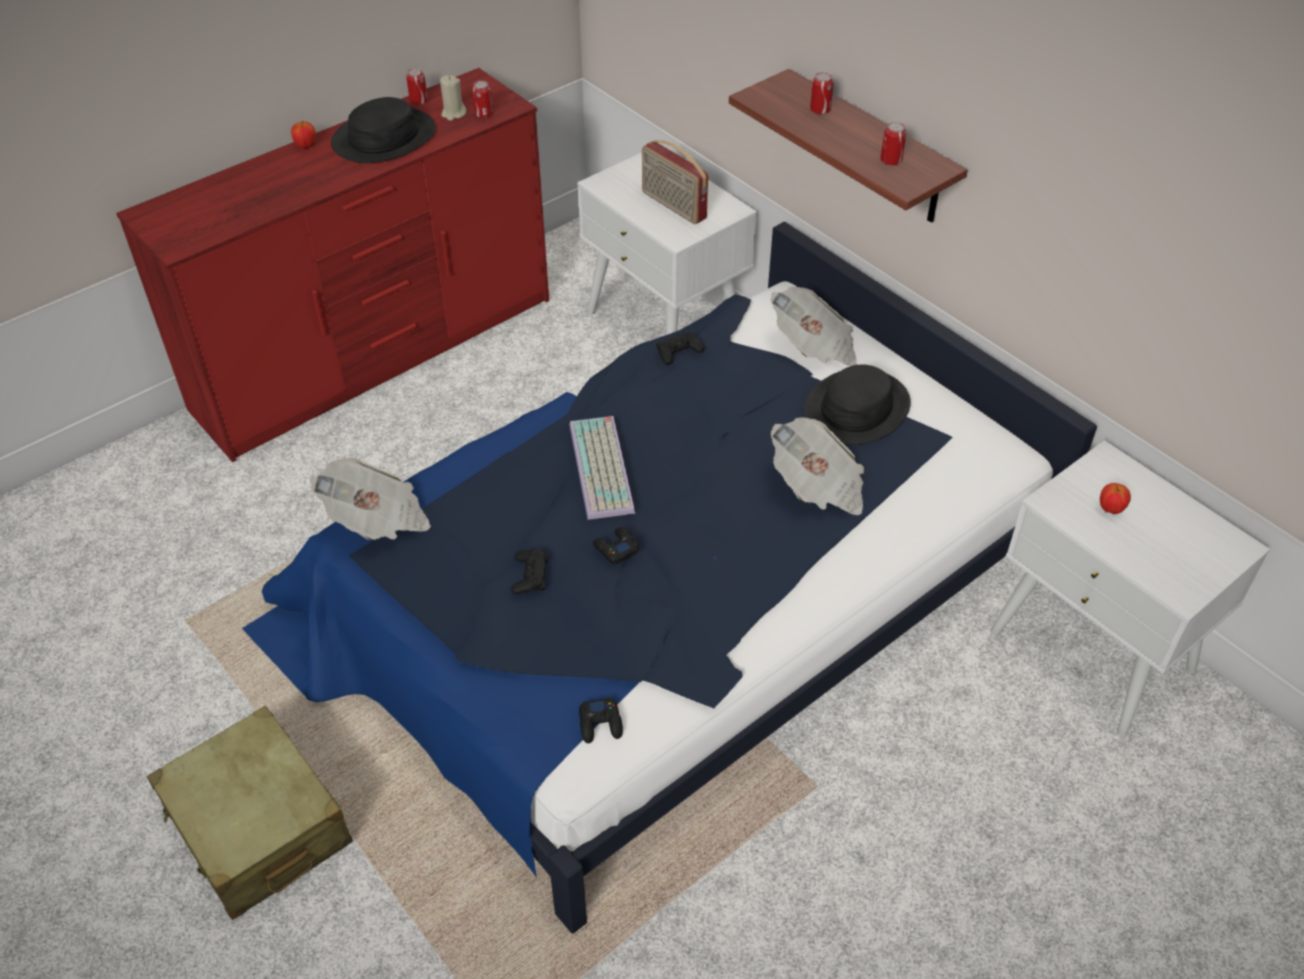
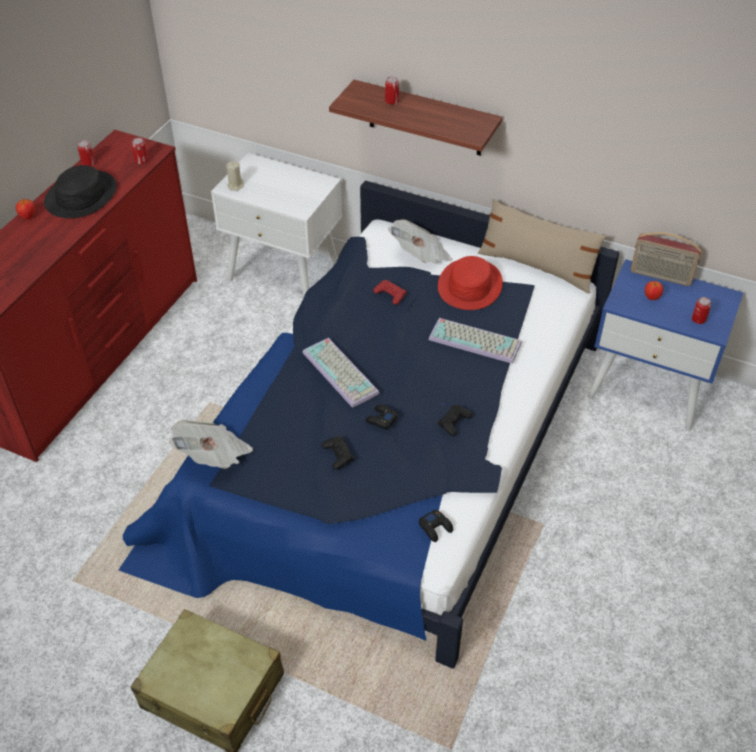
camera: 25 degrees left, 0 degrees up
beige candle [440,76,467,121] -> beige candle moved to [226,161,244,191]
radio [642,140,708,224] -> radio moved to [631,232,702,286]
black game controller [656,332,705,365] -> black game controller moved to [438,405,472,436]
newspaper [771,417,864,515] -> keyboard [429,318,522,364]
black hat [804,364,911,445] -> red hat [438,256,503,310]
can [880,122,906,166] -> can moved to [692,297,711,324]
white nightstand [990,440,1270,737] -> blue nightstand [588,259,744,431]
none -> red game controller [373,280,407,305]
none -> beige pillow [478,199,607,293]

